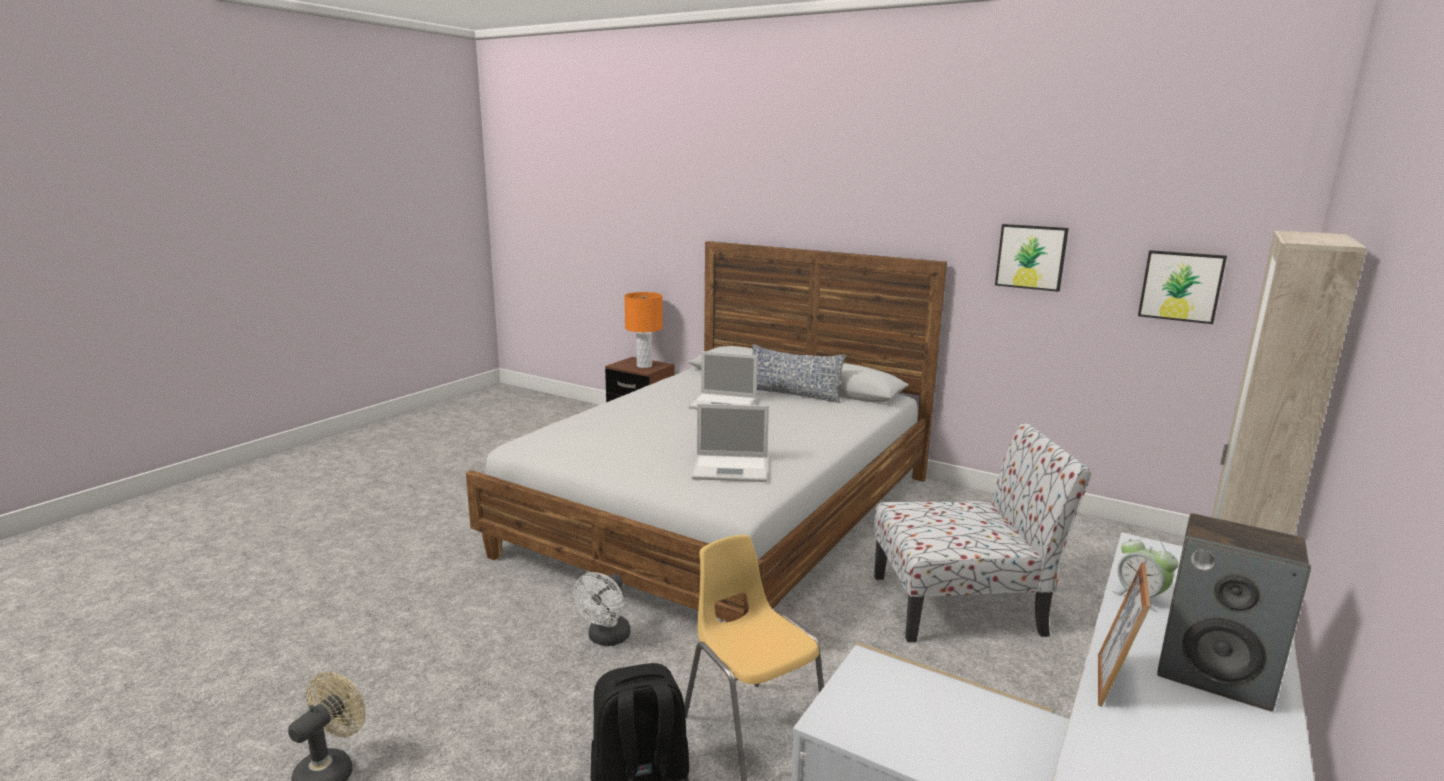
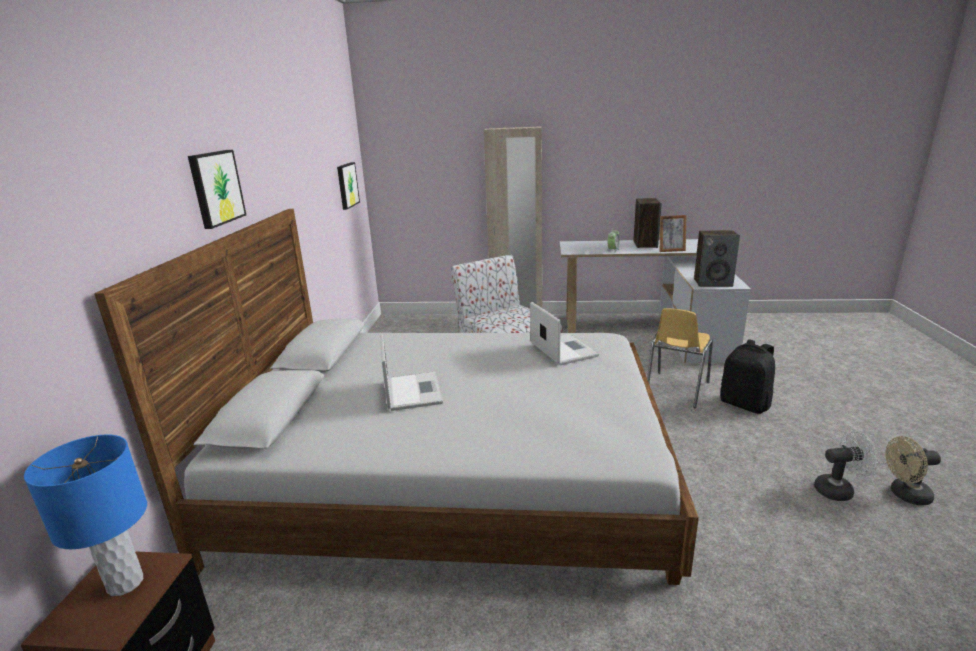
camera: 115 degrees left, 5 degrees up
white fan [573,572,630,646] -> white fan moved to [814,431,878,501]
orange table lamp [625,292,663,368] -> blue table lamp [24,435,147,596]
pillow [752,344,846,403] -> none
picture [995,224,1069,292] -> picture moved to [188,150,246,229]
none -> speaker [694,230,740,287]

